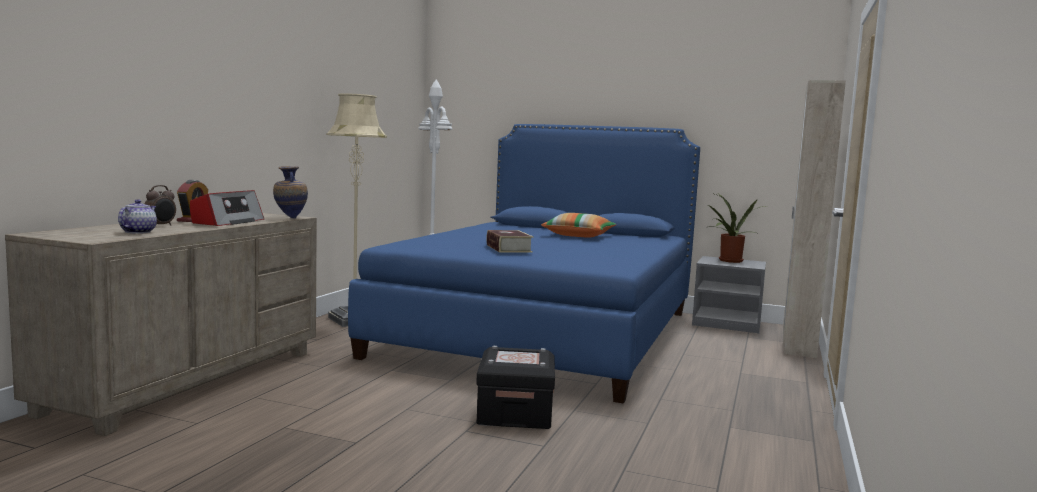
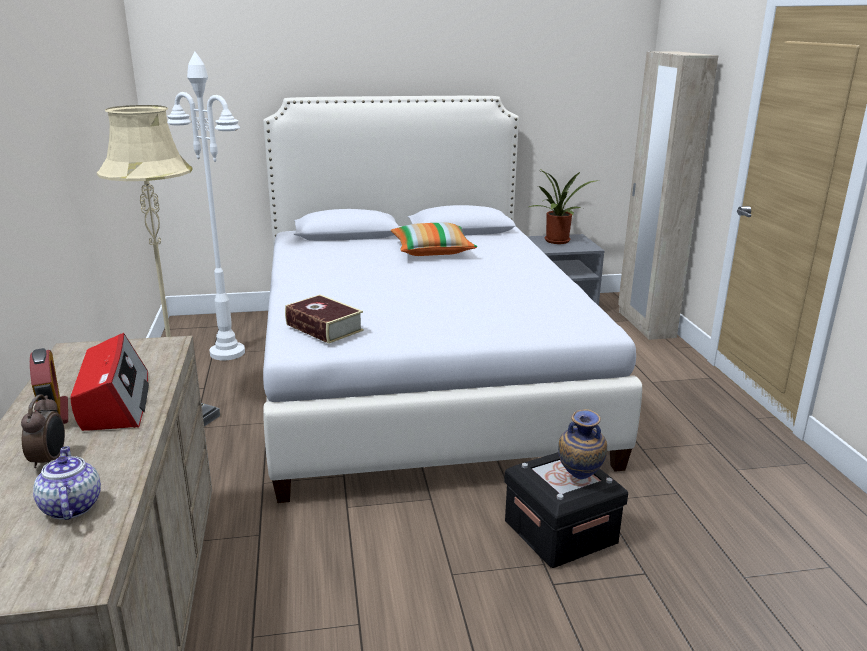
camera: 30 degrees left, 15 degrees up
vase [273,166,308,219] -> vase moved to [558,409,607,479]
blue bed [348,124,700,404] -> white bed [263,96,642,503]
book [486,230,533,253] -> book moved to [285,294,364,344]

